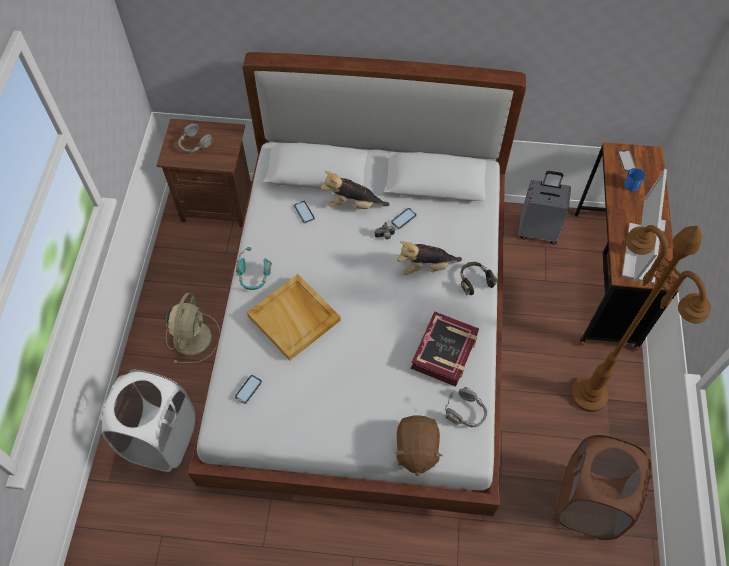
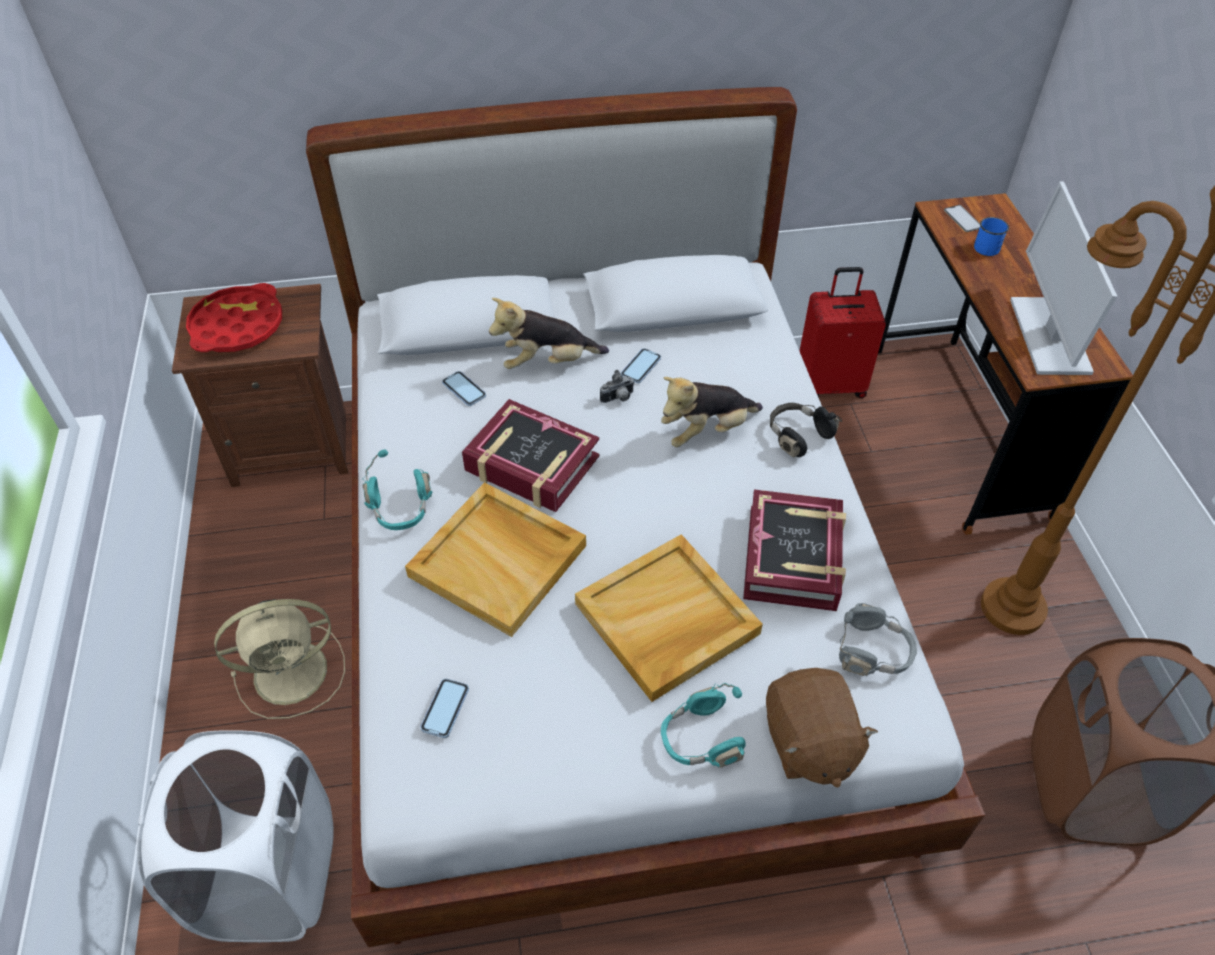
camera: 15 degrees left, 10 degrees down
beige fan [166,293,220,363] -> beige fan turned 75 degrees clockwise [214,599,345,719]
grey headphones [178,116,213,153] -> red tray [186,283,282,352]
grey suitcase [518,171,571,245] -> red suitcase [800,267,886,398]
none -> book [462,399,599,512]
none -> beige tray [575,534,763,702]
none -> turquoise headphones [661,683,746,768]

